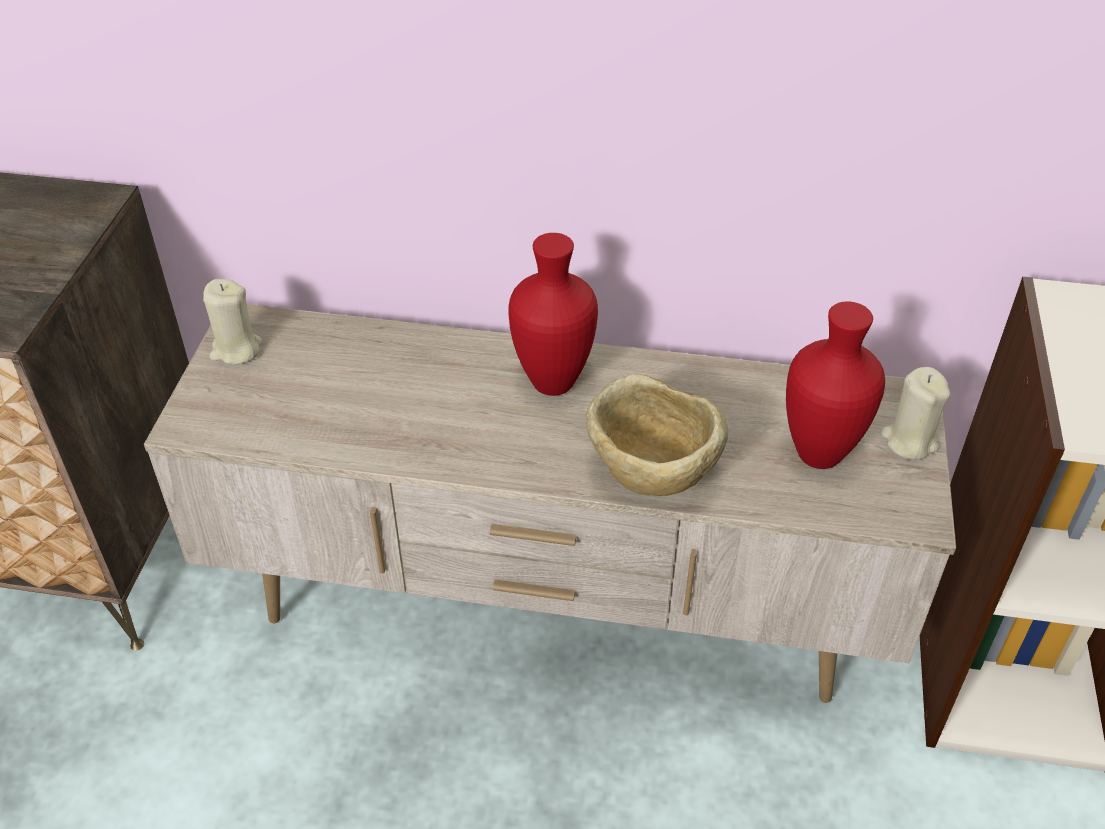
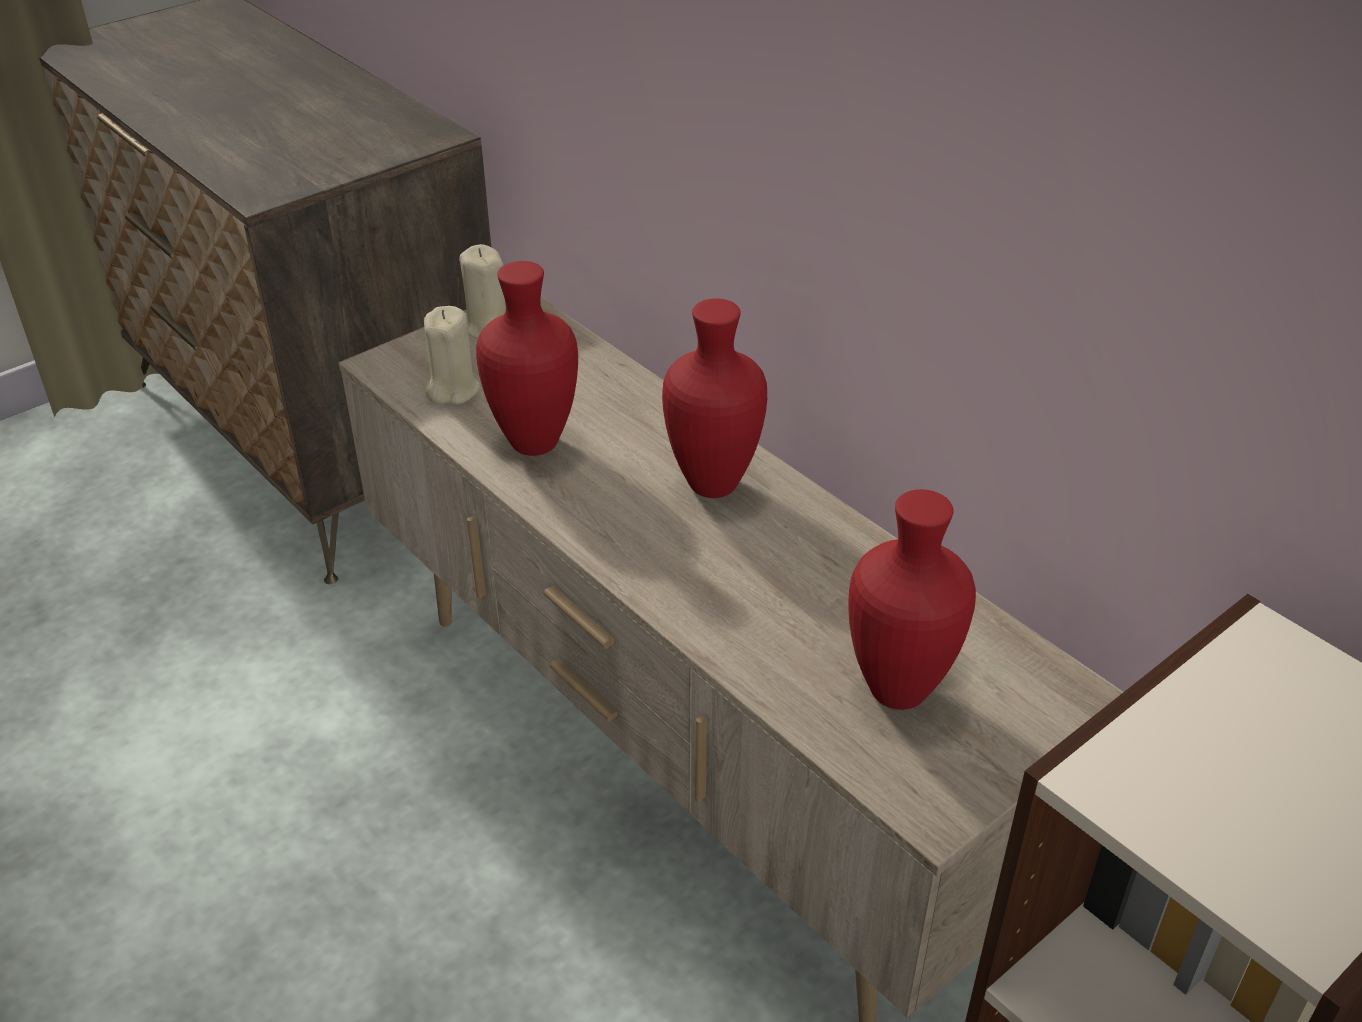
camera: 40 degrees right, 5 degrees down
beige bowl [586,374,728,496] -> none
beige candle [880,367,951,460] -> beige candle moved to [424,306,480,405]
none -> red vase [476,261,578,456]

